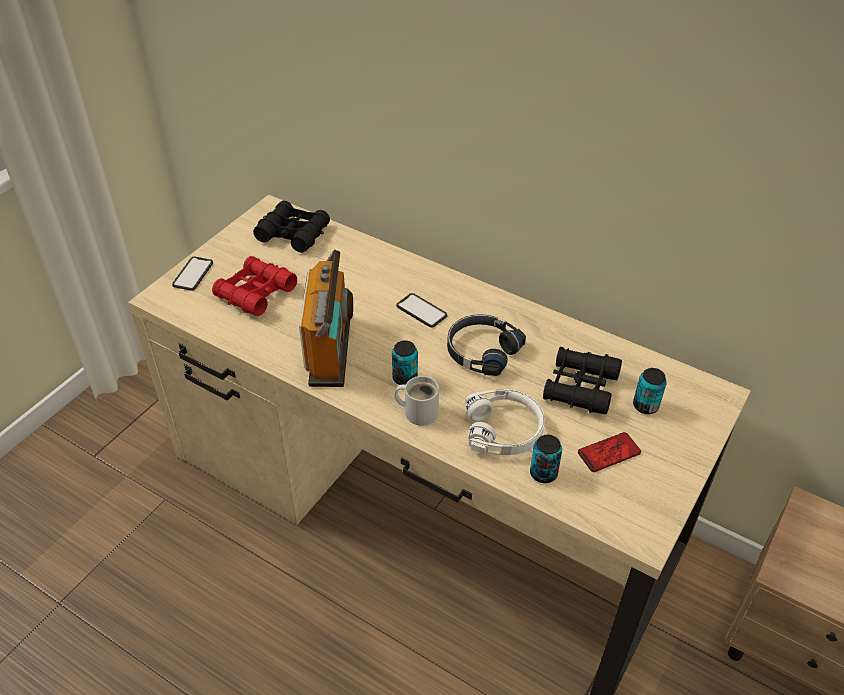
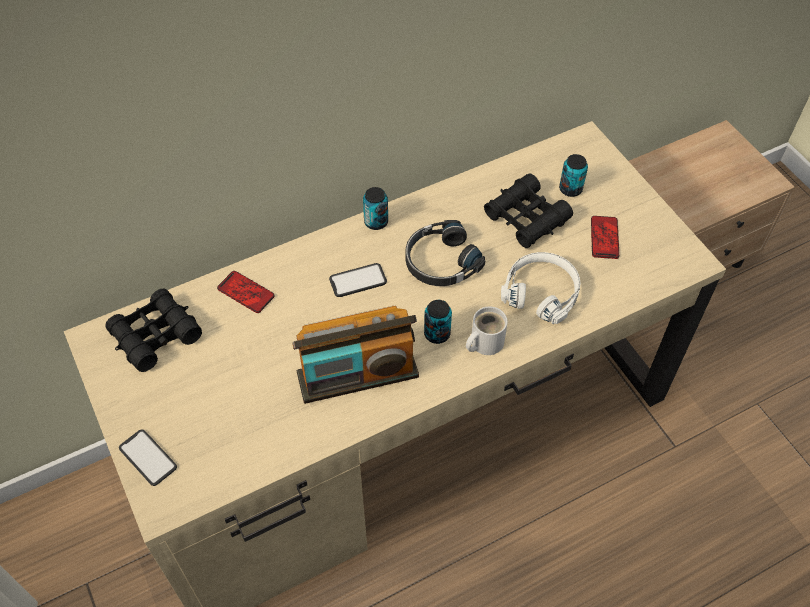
camera: 60 degrees left, 10 degrees up
red binoculars [212,256,297,316] -> none
radio [299,250,353,387] -> radio turned 135 degrees clockwise [292,306,419,404]
can [530,435,562,483] -> can moved to [363,187,388,230]
none -> phone [217,271,275,313]

